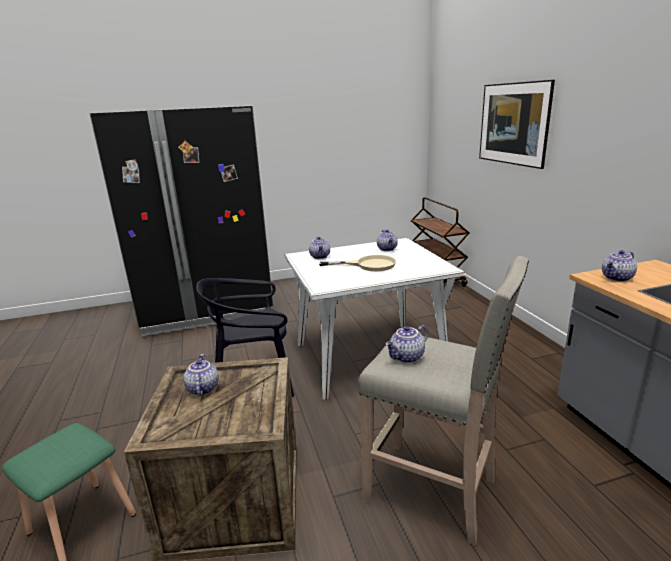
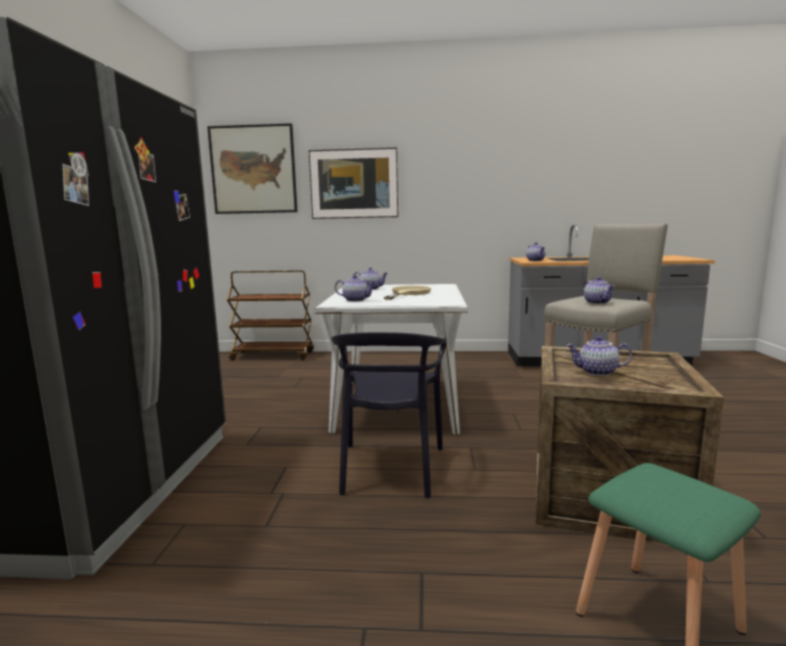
camera: 70 degrees left, 10 degrees down
none -> picture [207,123,297,214]

